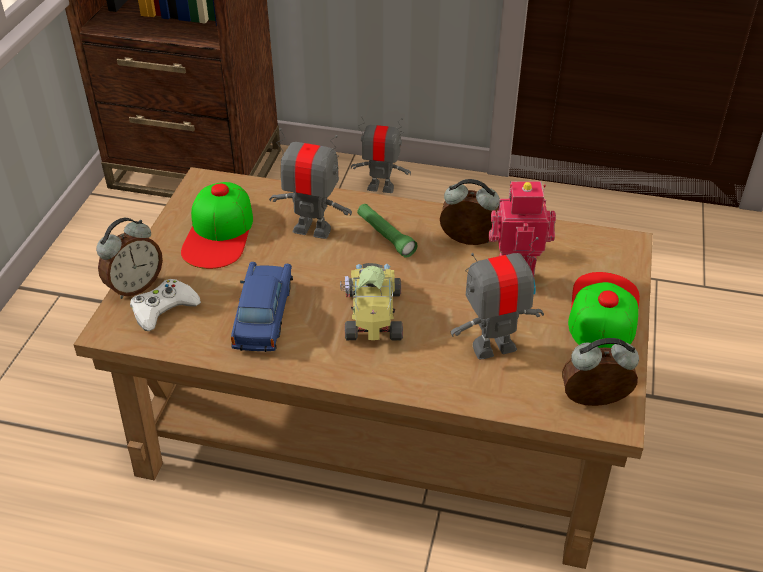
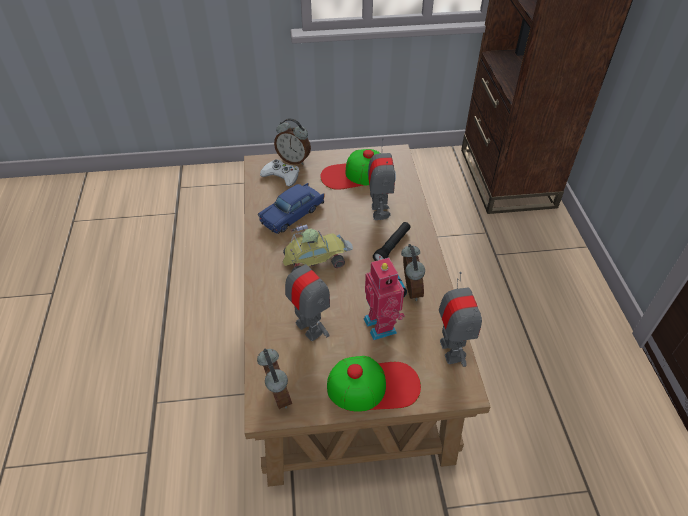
camera: 70 degrees right, 5 degrees up
blue toy car [231,262,293,352] -> blue toy car turned 150 degrees clockwise [258,183,324,234]
toy robot [351,115,411,193] -> toy robot moved to [439,272,482,367]
green flashlight [357,204,418,258] -> black flashlight [373,222,411,261]

